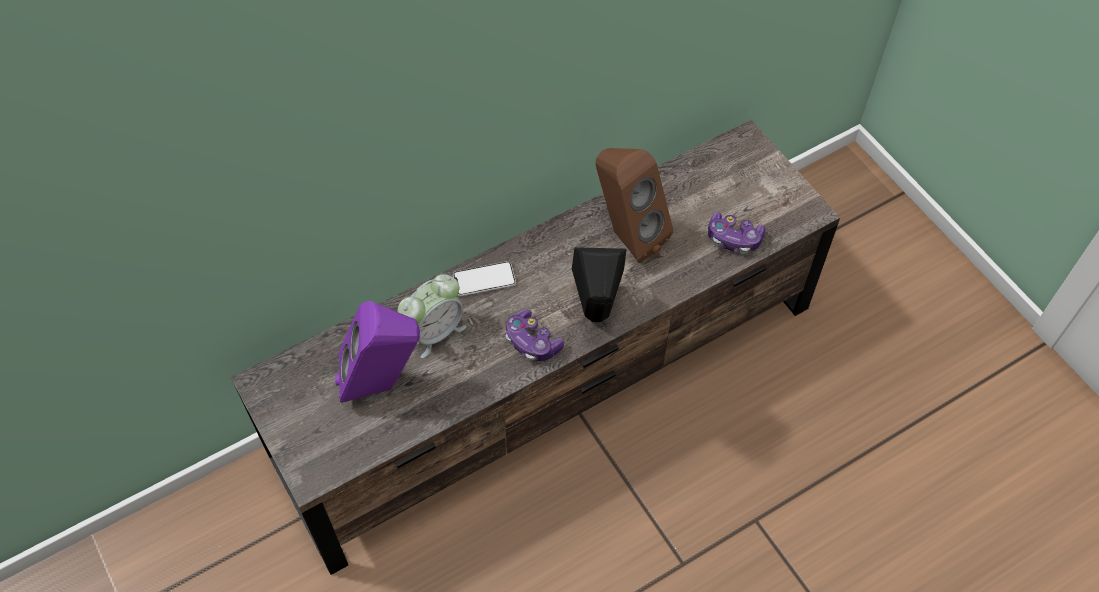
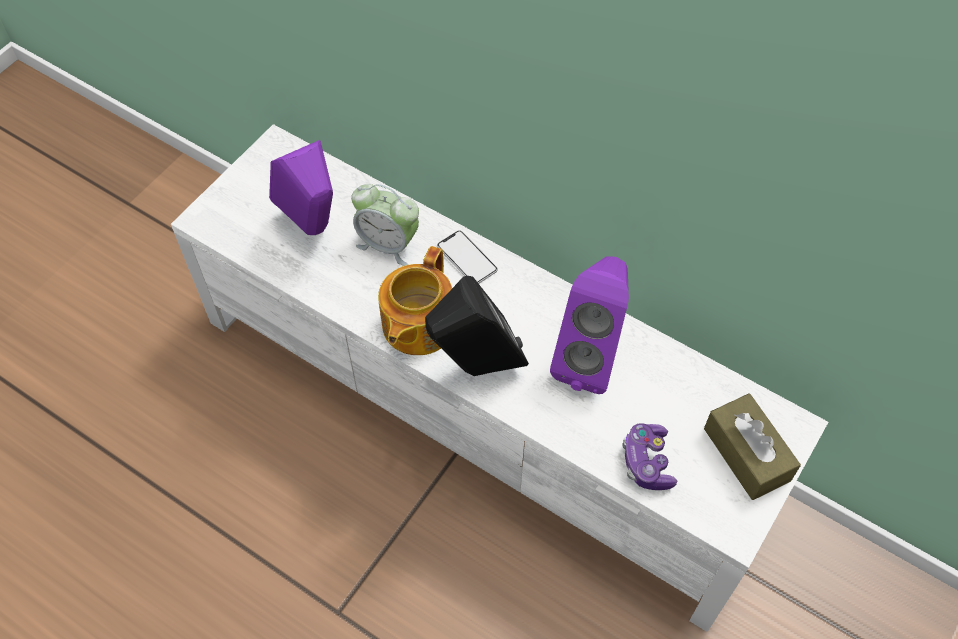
camera: 65 degrees right, 0 degrees up
brown tv stand [231,120,840,575] -> white tv stand [171,124,828,632]
game controller [506,309,564,361] -> teapot [378,246,452,355]
brown speaker [595,148,673,263] -> purple speaker [550,256,629,394]
none -> brown tissue box [704,394,801,500]

